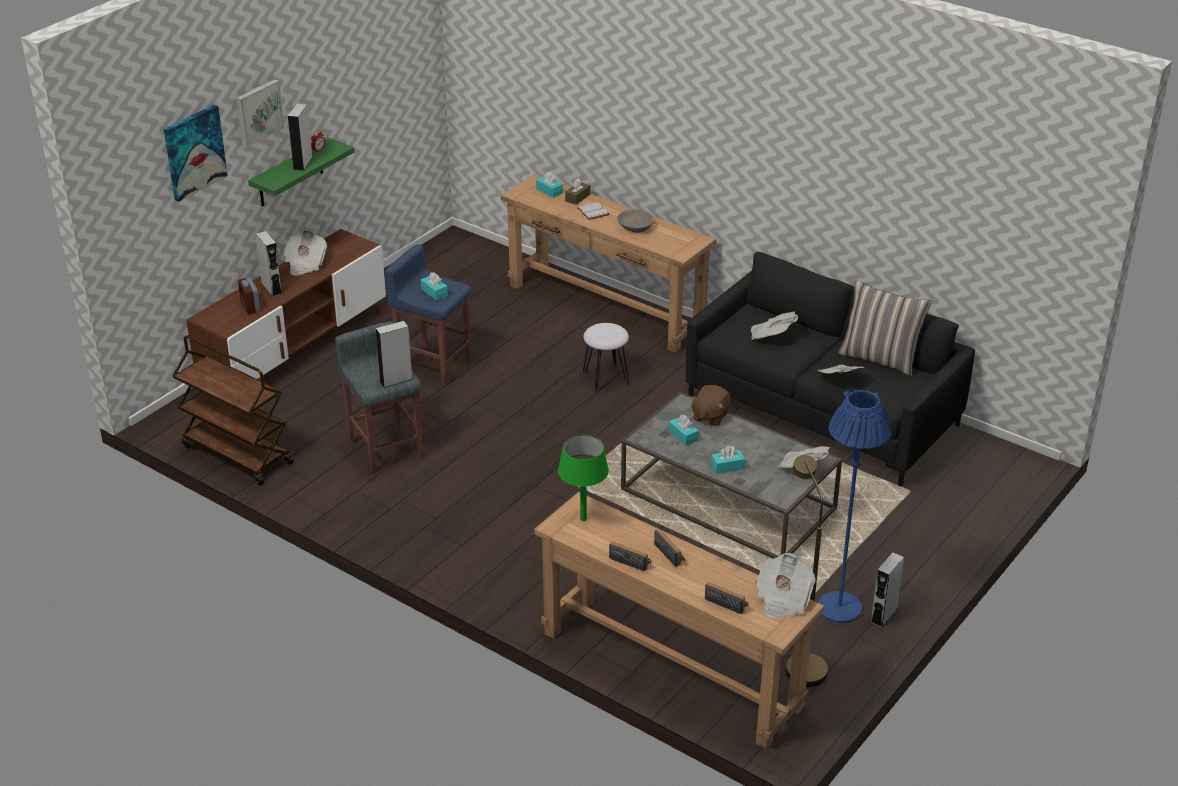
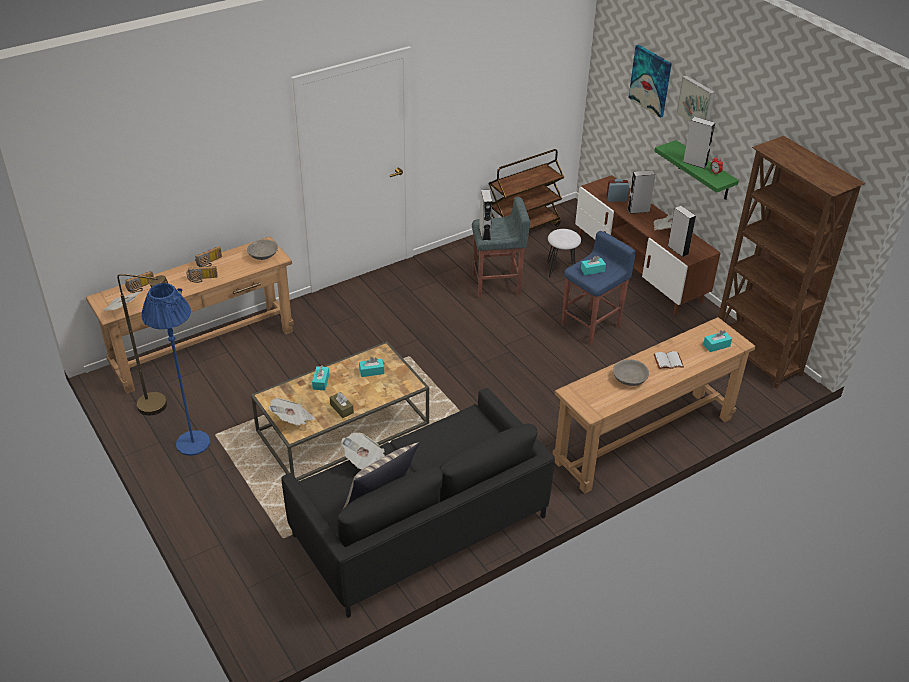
camera: 110 degrees right, 5 degrees up
green table lamp [558,435,609,521] -> grey bowl [247,239,278,260]
brown tissue box [565,179,590,205] -> brown tissue box moved to [330,392,354,418]
white stool [583,323,629,392] -> white stool moved to [547,229,581,278]
grey coffee table [621,392,842,558] -> brown coffee table [251,341,429,481]
brown plush toy [690,385,731,426] -> none
newspaper [751,312,798,340] -> none
grey speaker [871,552,904,627] -> grey speaker moved to [668,206,696,257]
none -> brown bookcase [718,136,865,389]

